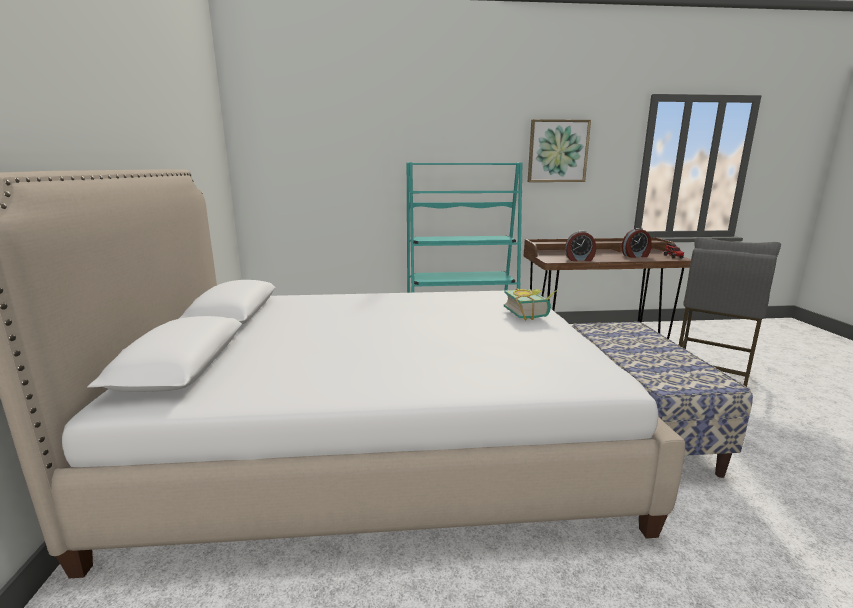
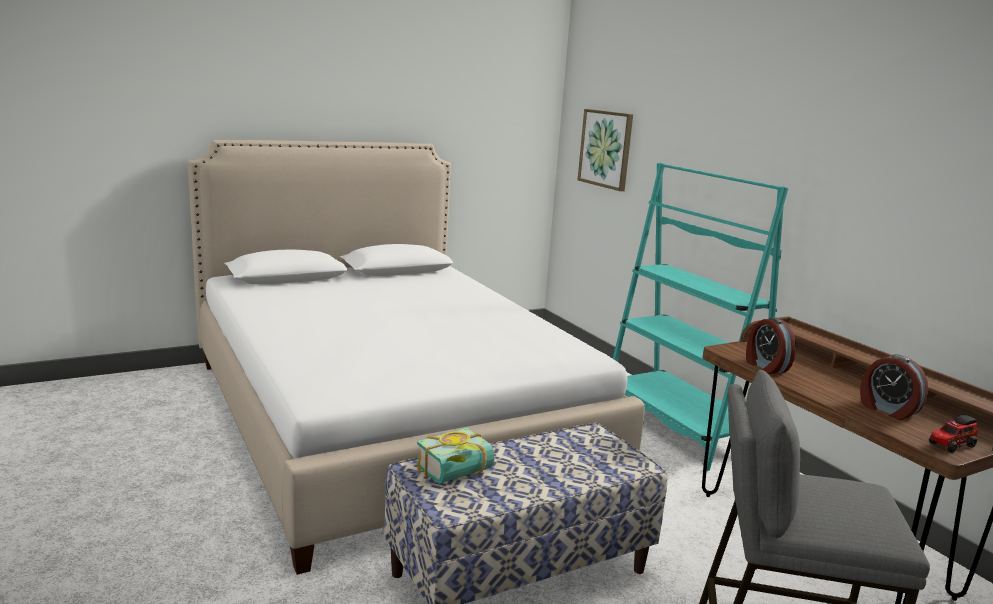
camera: 65 degrees right, 0 degrees up
book [504,288,558,320] -> book moved to [416,428,494,484]
picture [528,119,591,182] -> picture moved to [578,109,633,191]

